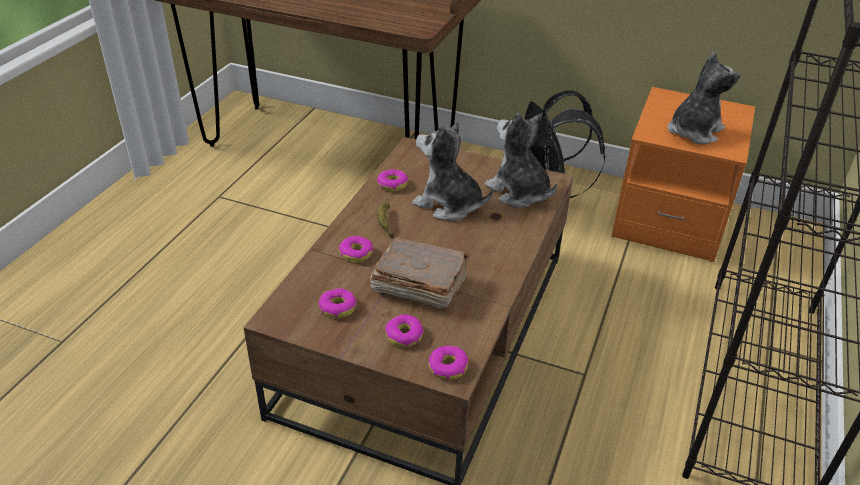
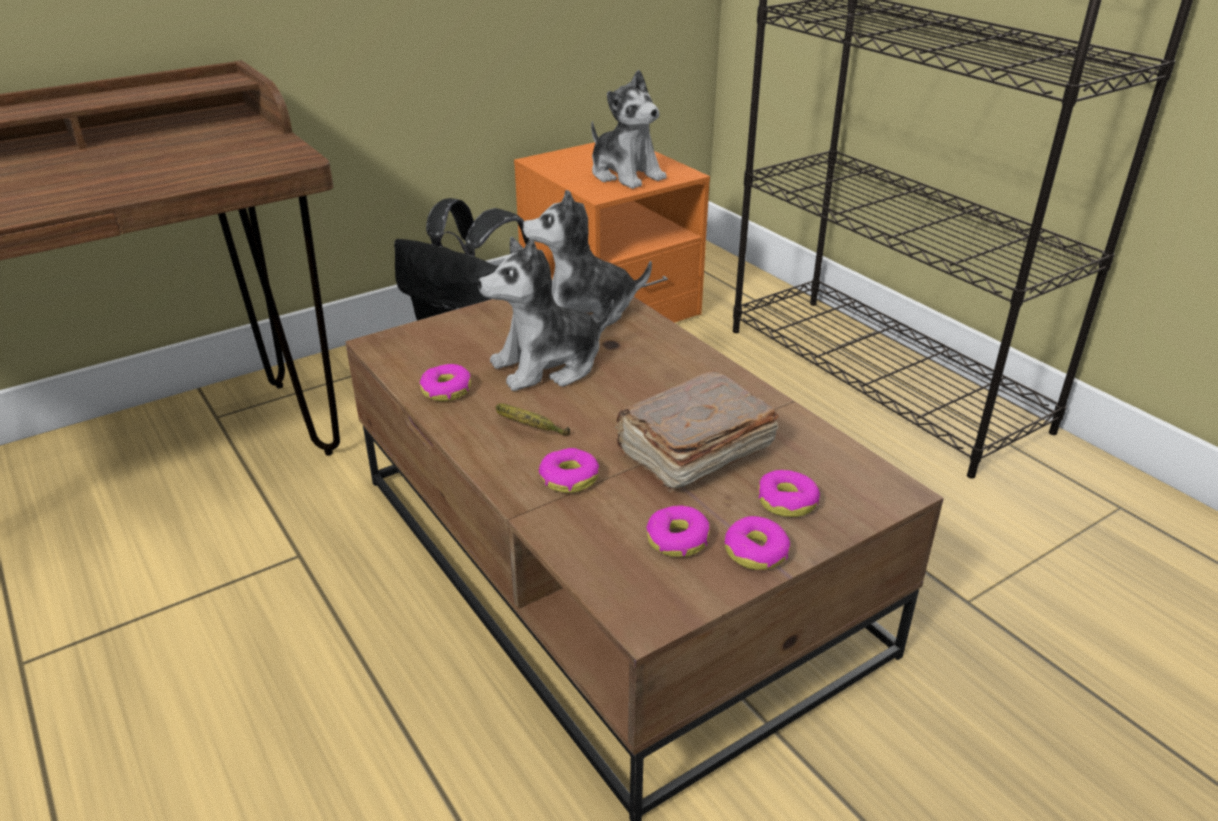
camera: 55 degrees left, 5 degrees down
donut [429,346,468,380] -> donut moved to [725,516,790,570]
plush toy [668,52,741,144] -> plush toy turned 150 degrees clockwise [591,70,667,189]

